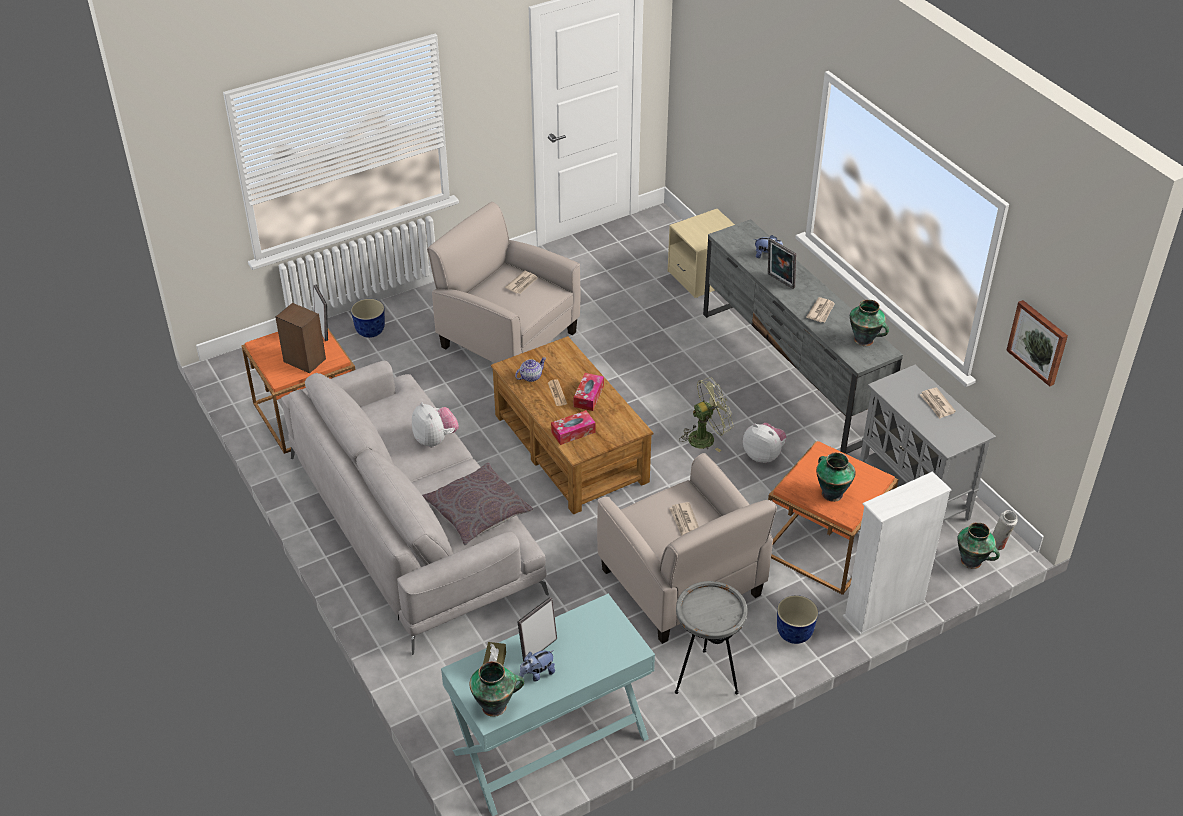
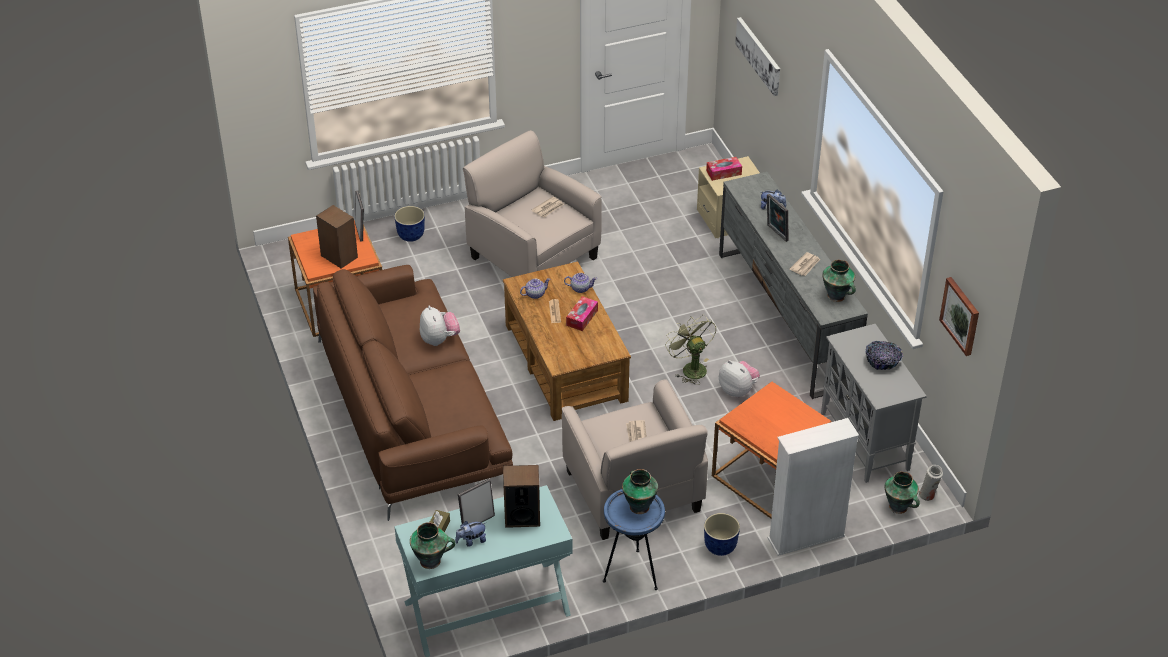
camera: 10 degrees right, 0 degrees up
grey sofa [281,361,549,655] -> brown sofa [313,265,513,521]
grey pillow [422,463,533,545] -> none
tissue box [551,410,596,445] -> tissue box moved to [706,157,742,181]
grey side table [675,581,748,695] -> blue side table [603,489,665,590]
green fan [679,377,734,452] -> green fan turned 105 degrees counterclockwise [665,314,716,385]
vase [816,452,856,502] -> vase moved to [622,469,658,514]
newspaper [920,388,956,419] -> bowl [865,341,903,370]
none -> speaker [503,465,540,528]
none -> teapot [564,273,597,293]
none -> picture [735,17,780,96]

